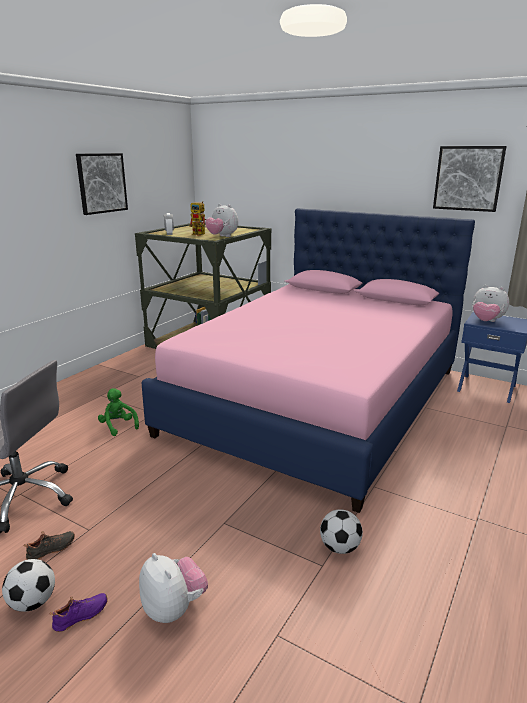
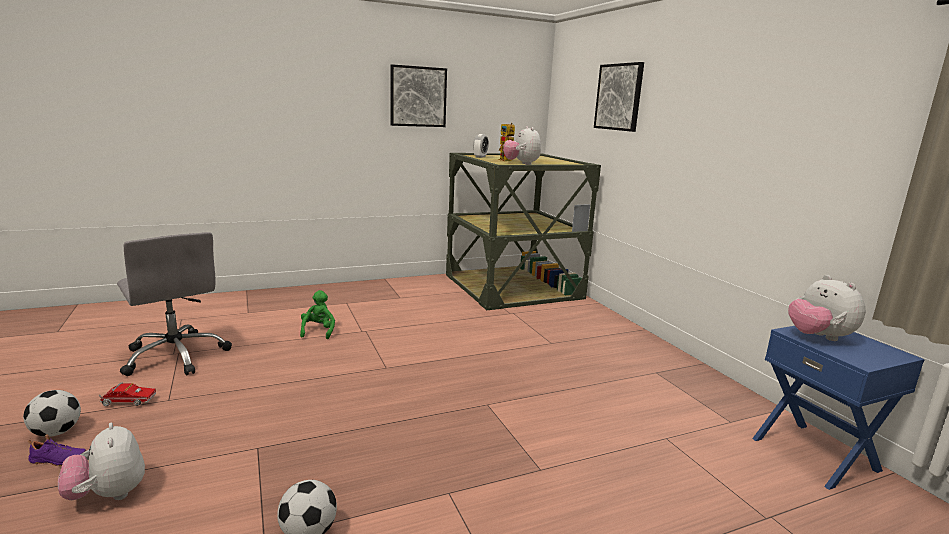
camera: 35 degrees right, 5 degrees down
black shoe [24,531,75,560] -> toy truck [99,382,156,406]
plush toy [139,553,208,623] -> plush toy turned 150 degrees clockwise [58,423,145,500]
pink bed [142,208,475,513] -> none
picture [433,146,506,212] -> picture moved to [594,62,644,132]

